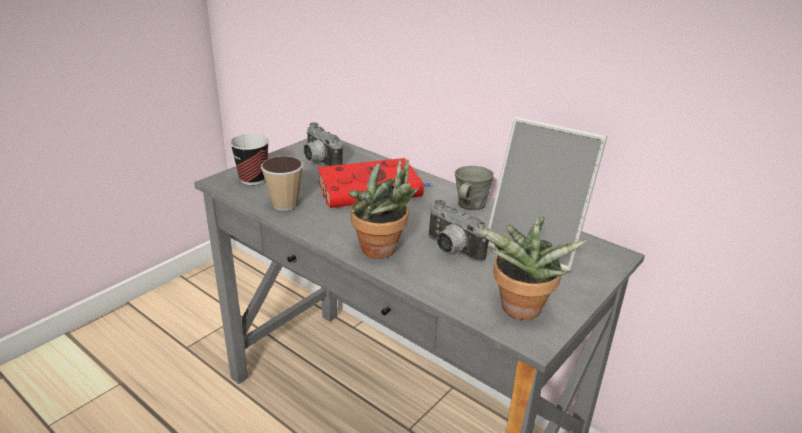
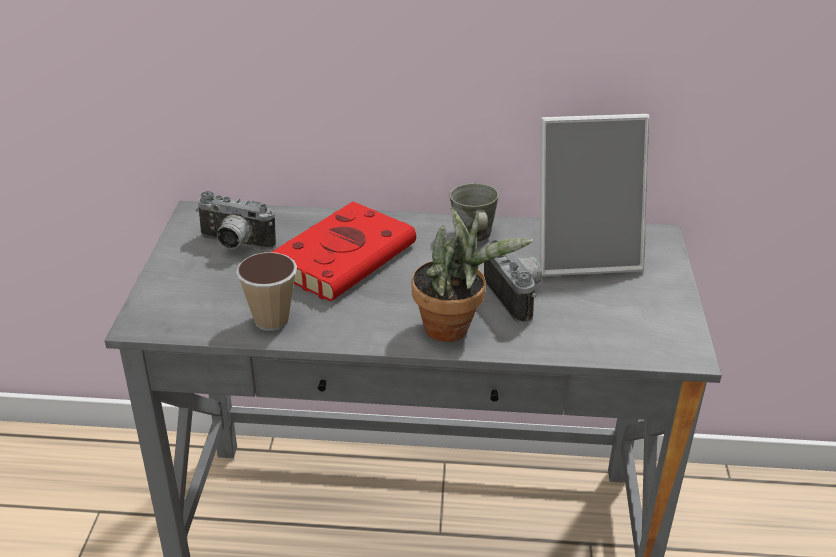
camera: 35 degrees left, 5 degrees up
cup [230,134,269,185] -> none
camera [428,200,490,263] -> camera turned 120 degrees counterclockwise [484,240,542,323]
potted plant [476,216,588,320] -> none

